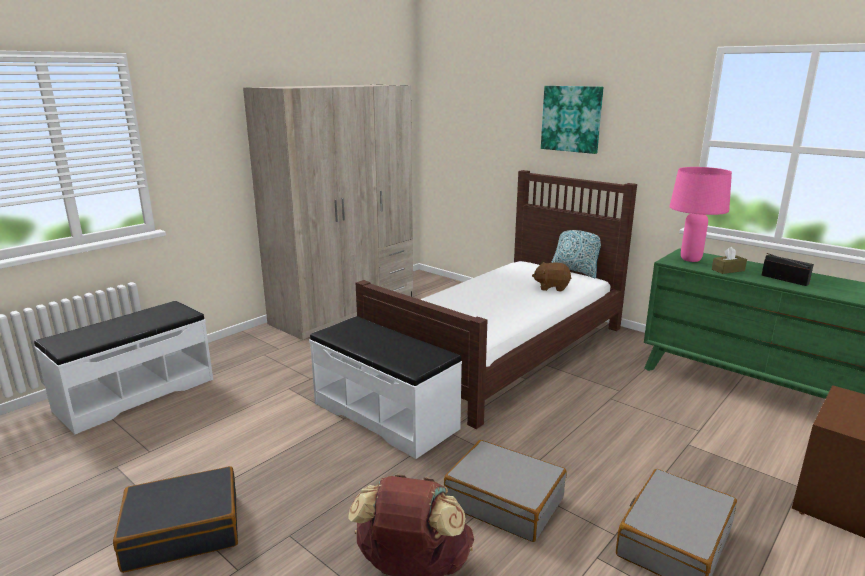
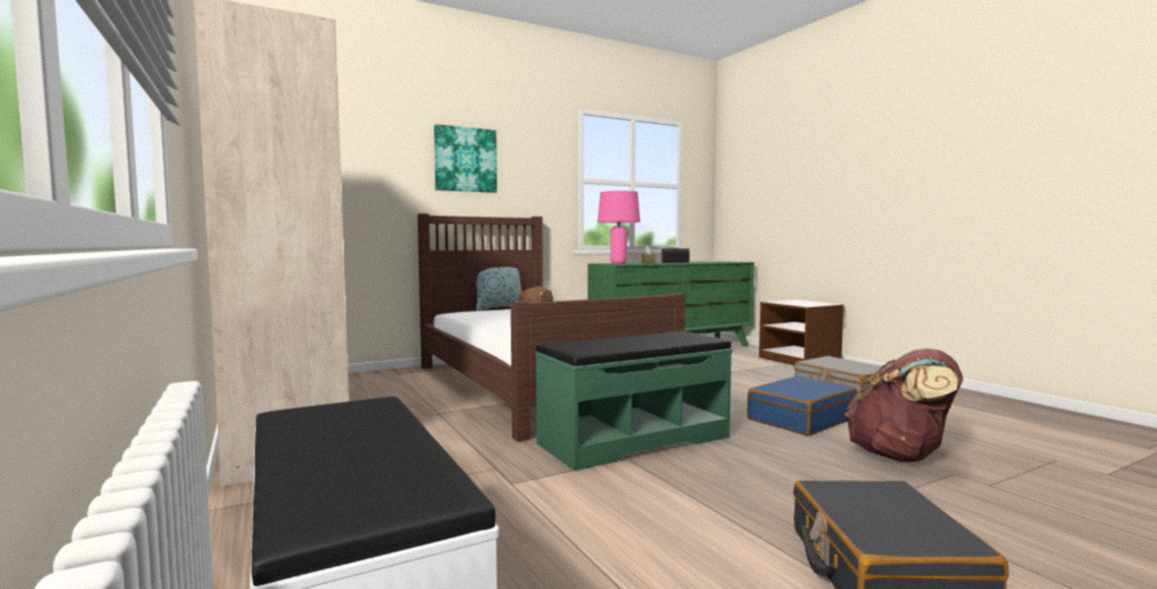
camera: 70 degrees left, 15 degrees down
white bench [309,316,462,459] -> green bench [535,331,732,471]
grey suitcase [444,440,567,542] -> blue suitcase [747,376,857,436]

